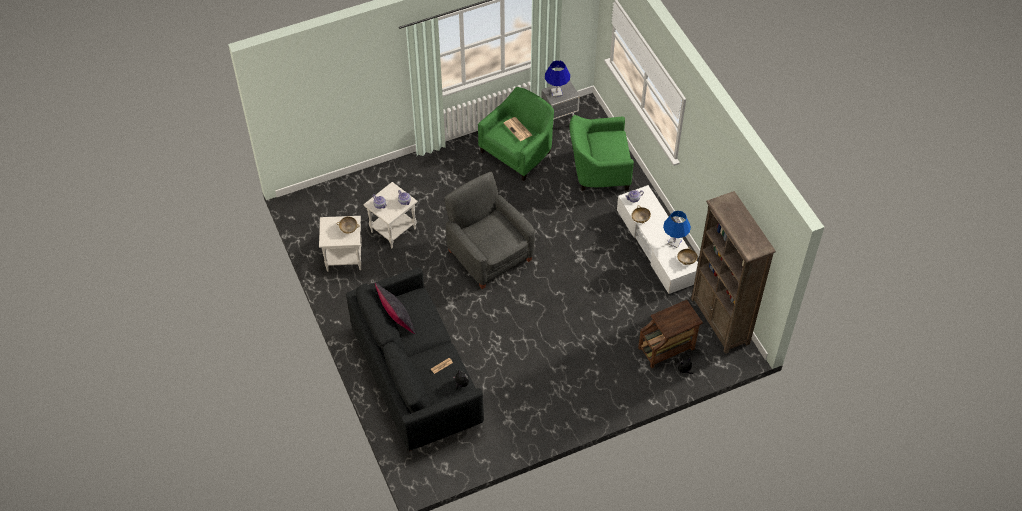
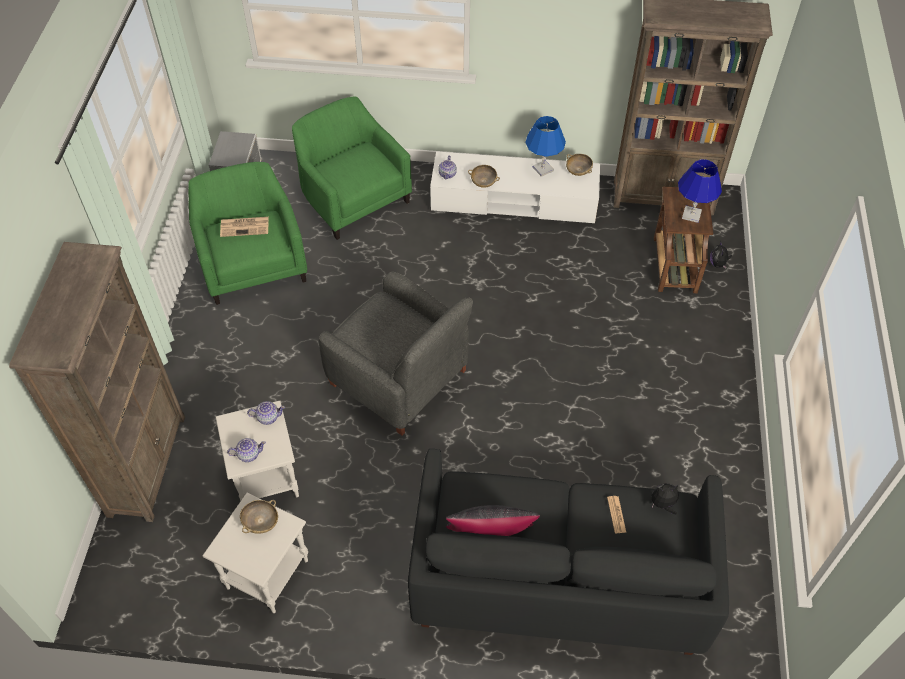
camera: 60 degrees left, 0 degrees up
grey armchair [445,172,535,289] -> grey armchair turned 135 degrees counterclockwise [319,272,473,436]
blue table lamp [545,60,570,97] -> blue table lamp moved to [678,159,722,223]
green armchair [569,115,634,191] -> green armchair turned 120 degrees clockwise [292,96,412,240]
none -> brown bookcase [9,242,185,522]

